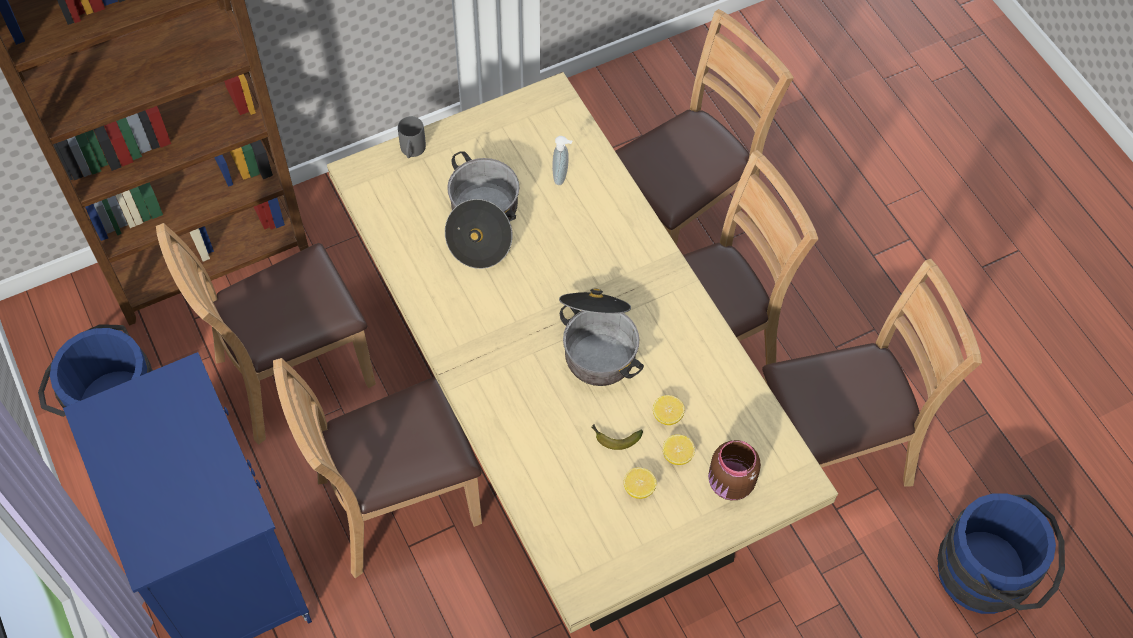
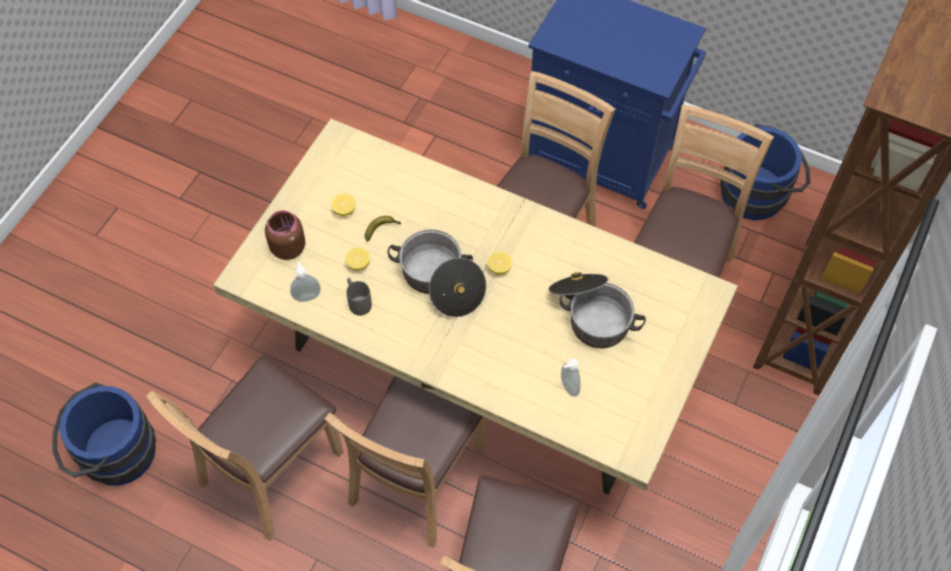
camera: 145 degrees right, 0 degrees up
grey mug [398,116,426,158] -> grey mug moved to [346,278,372,316]
lemon [663,434,695,465] -> lemon moved to [487,251,513,274]
none -> soap dispenser [290,262,321,302]

